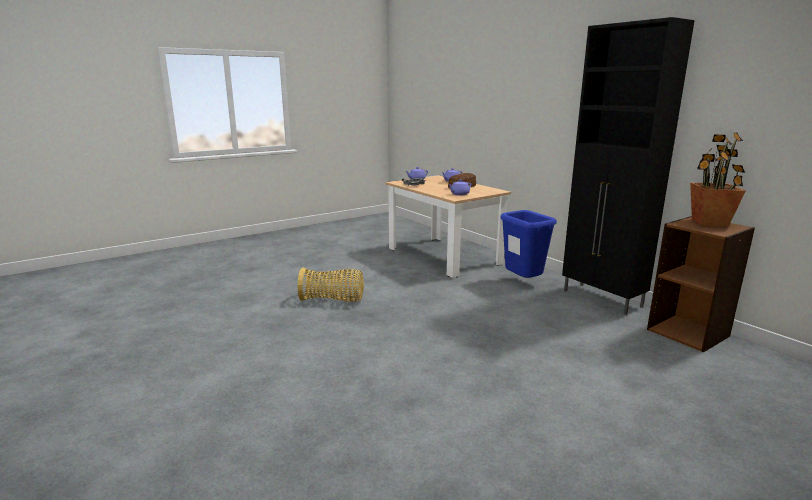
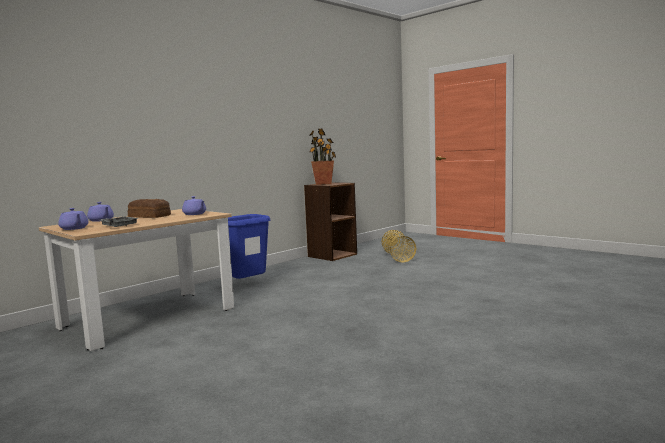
camera: 100 degrees left, 10 degrees down
basket [298,267,364,302] -> basket moved to [381,230,417,263]
black cabinet [562,17,695,315] -> none

